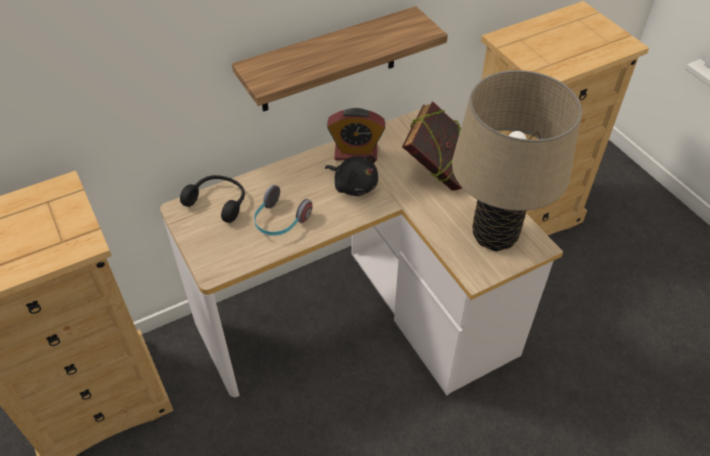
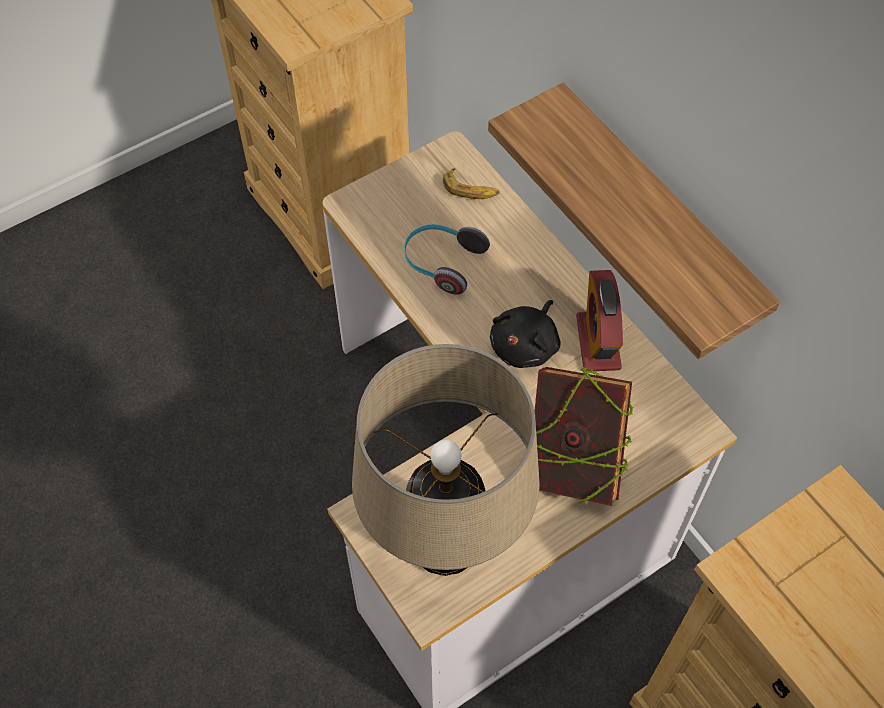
camera: 85 degrees right, 10 degrees up
black headphones [180,175,245,223] -> banana [443,168,500,199]

